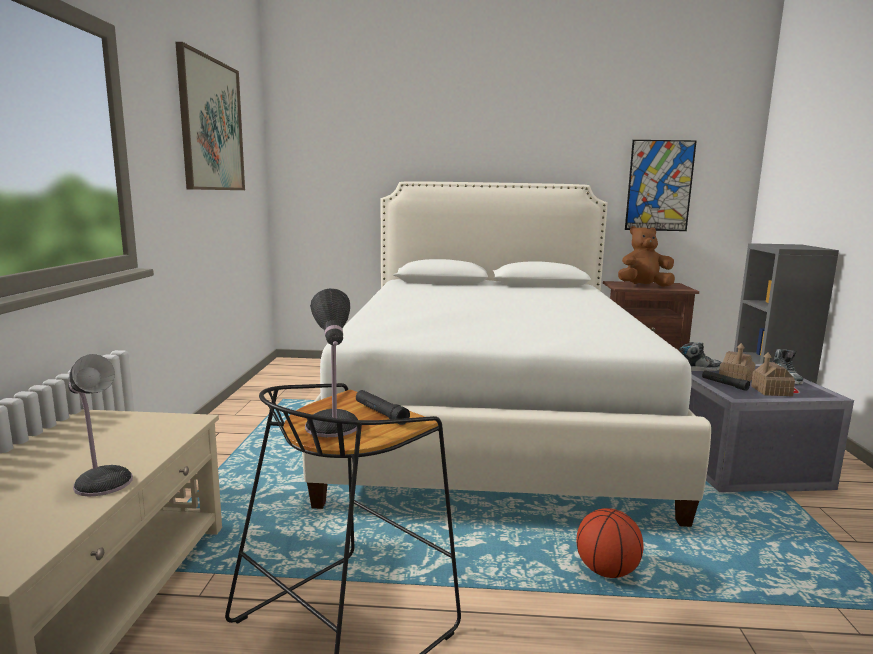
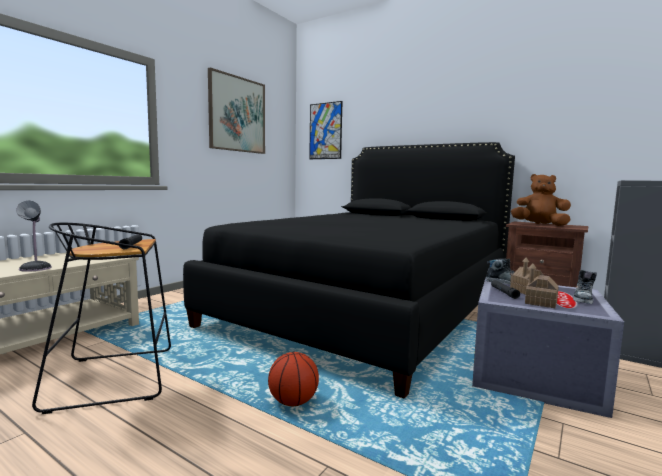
camera: 30 degrees right, 5 degrees down
white bed [302,181,711,527] -> black bed [183,142,515,399]
table lamp [305,288,358,437] -> none
picture [625,140,697,231] -> picture moved to [309,101,342,159]

